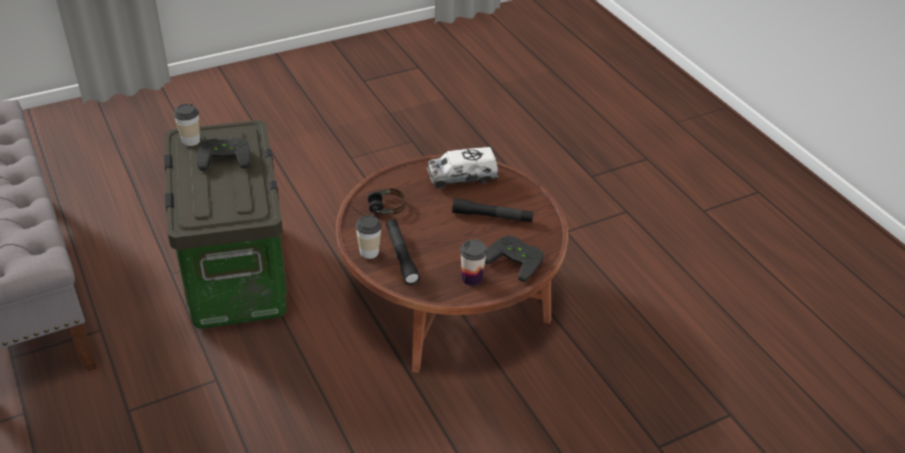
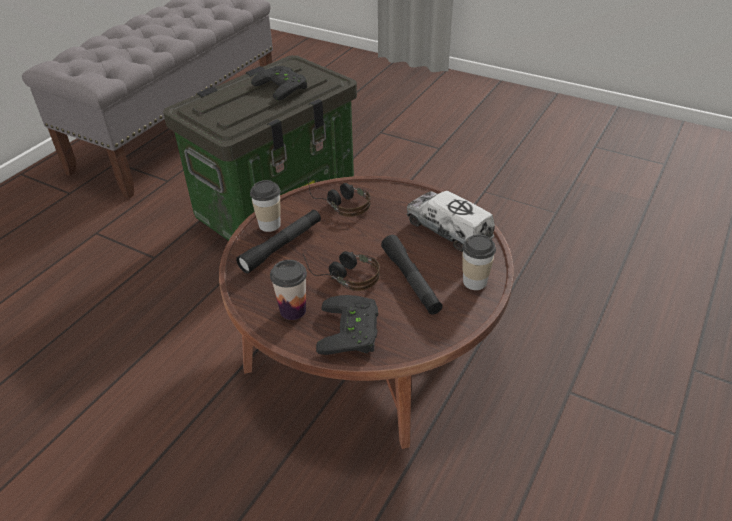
camera: 60 degrees right, 0 degrees up
cup [174,104,200,146] -> cup moved to [462,234,496,290]
none -> headphones [302,251,380,291]

